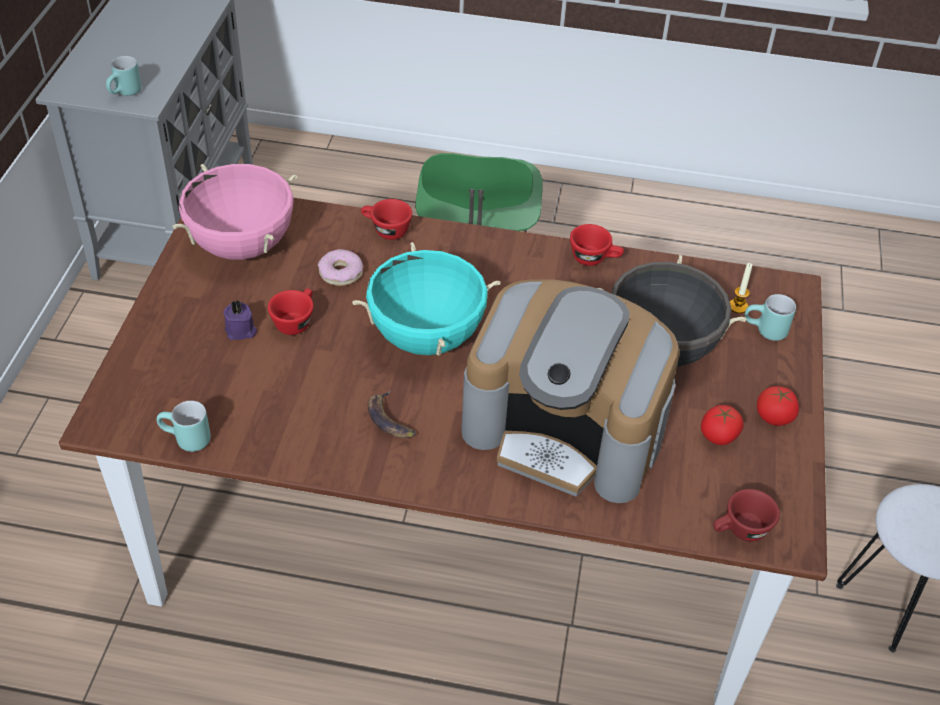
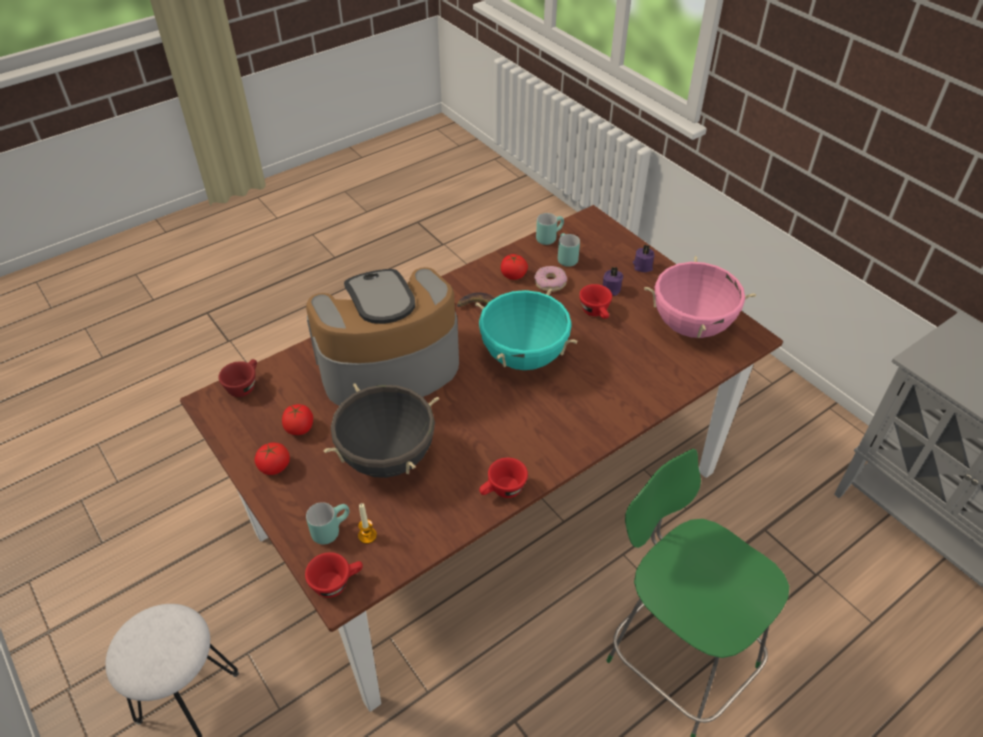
camera: 135 degrees right, 0 degrees up
turquoise mug [106,56,142,96] -> turquoise mug moved to [558,233,580,267]
donut [318,249,363,286] -> donut moved to [534,266,567,292]
red cup [361,199,412,240] -> red cup moved to [305,552,363,598]
none -> tomato [501,254,528,280]
none -> purple candle [633,244,654,272]

